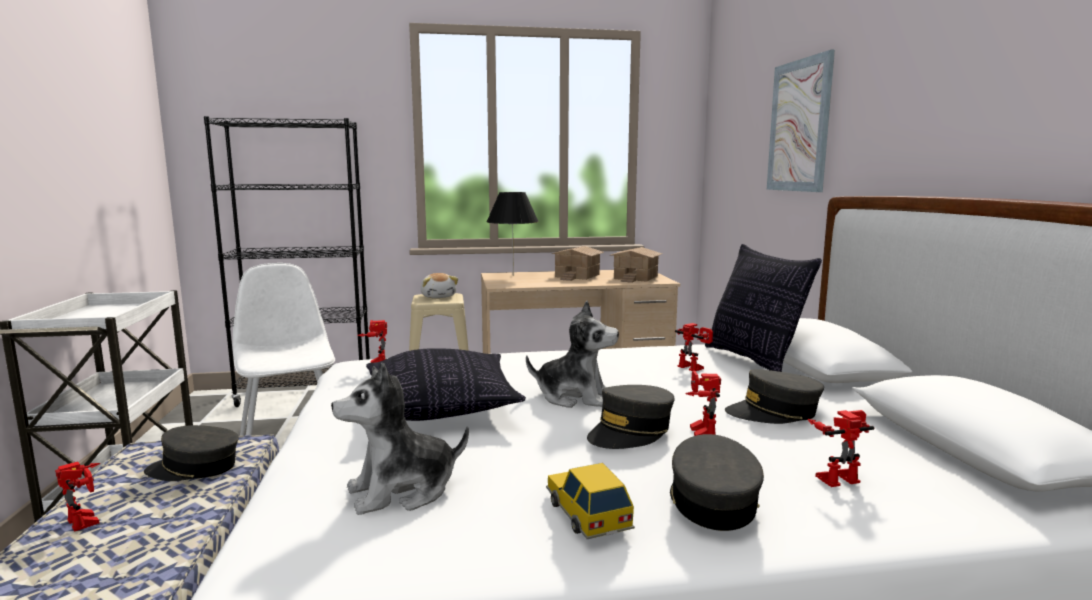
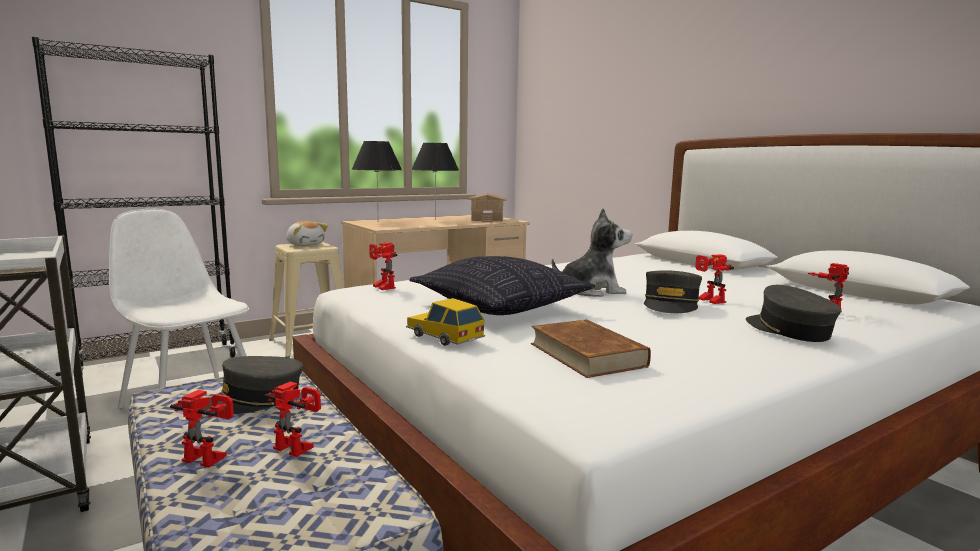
camera: 25 degrees left, 0 degrees up
plush toy [331,362,469,515] -> brown book [531,319,651,378]
toy car [546,463,635,539] -> toy car moved to [406,298,485,346]
toy house [552,246,604,281] -> black table lamp [411,143,459,220]
toy robot [675,323,713,371] -> toy robot moved to [264,382,321,457]
pillow [705,244,822,372] -> none
grey cap [725,369,824,424] -> none
picture [767,50,835,192] -> none

